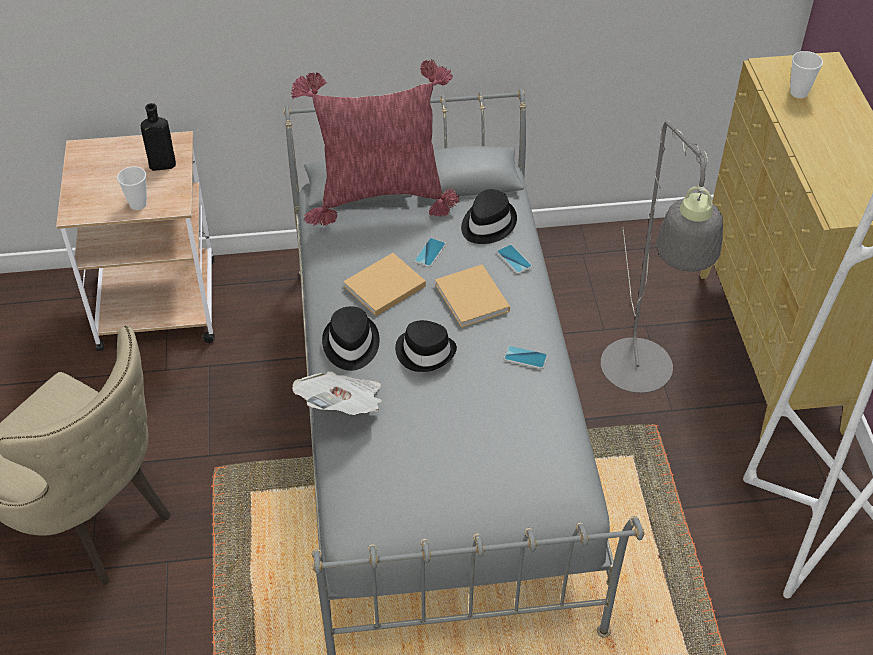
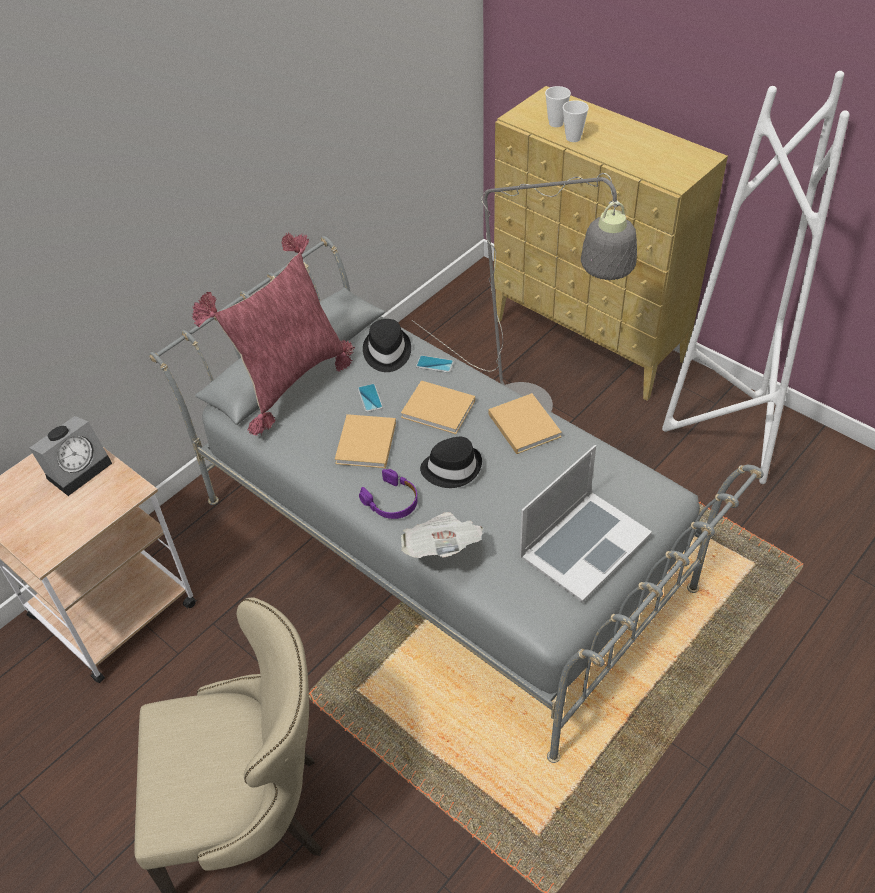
camera: 40 degrees left, 0 degrees up
cup [117,166,147,210] -> cup moved to [563,100,589,142]
black bottle [141,103,176,171] -> alarm clock [29,416,112,496]
black hat [322,306,380,371] -> purple headphones [359,469,418,519]
phone [504,345,548,369] -> beige book [488,393,562,454]
none -> laptop [519,445,652,603]

